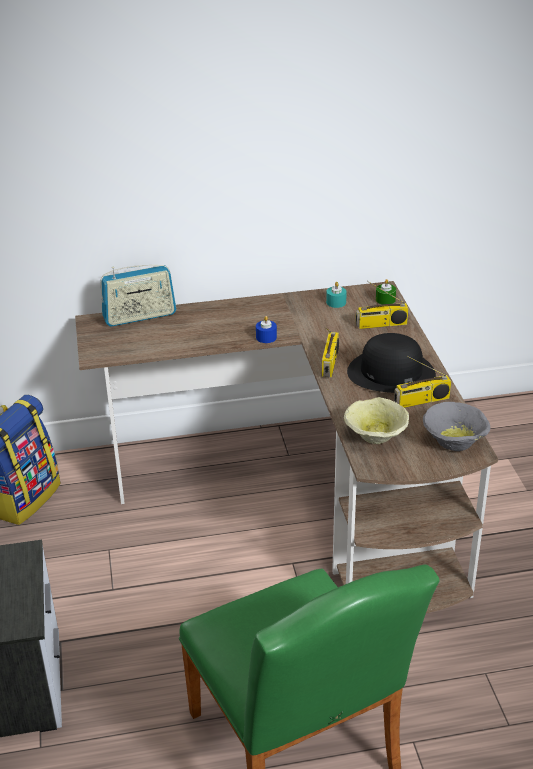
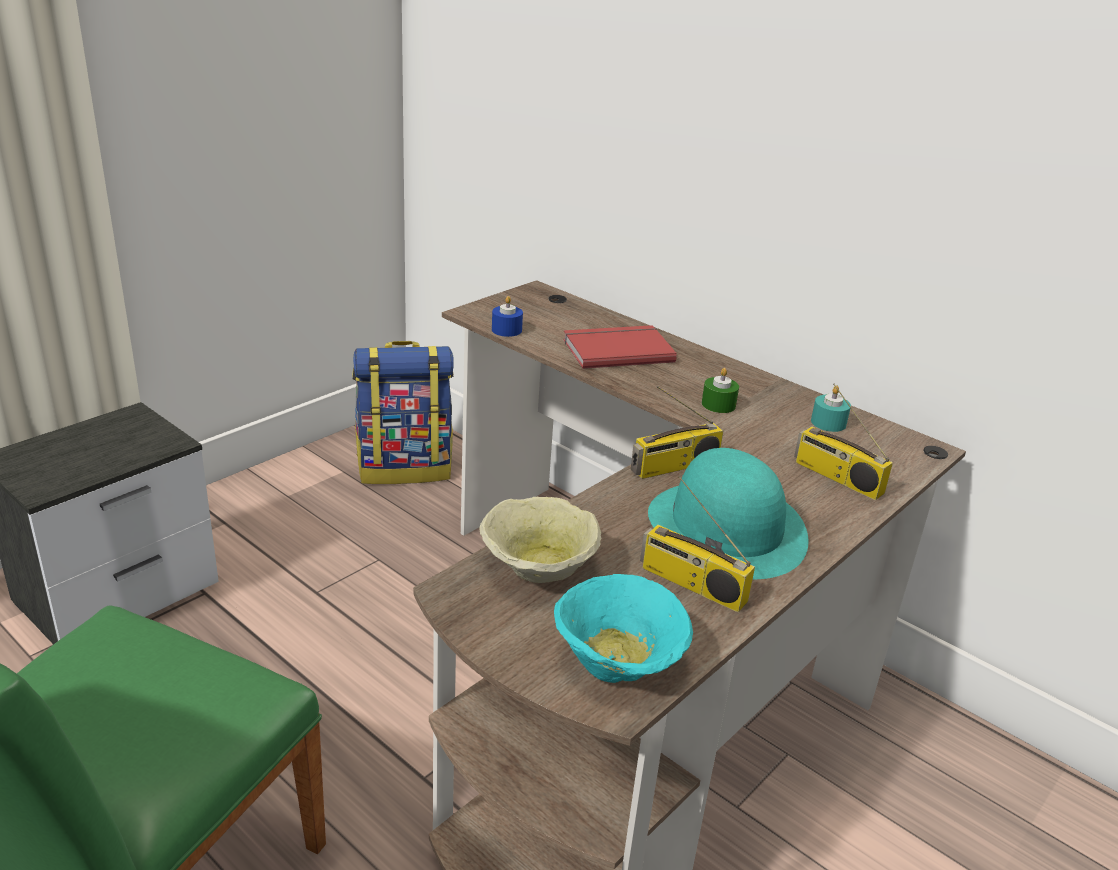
camera: 50 degrees right, 5 degrees down
radio [100,265,177,326] -> none
blue candle [256,316,277,343] -> blue candle moved to [492,296,523,337]
black hat [347,333,436,393] -> turquoise hat [648,448,809,579]
green candle [376,279,396,305] -> green candle moved to [702,368,739,413]
grey bowl [423,402,490,451] -> turquoise bowl [554,574,693,683]
none -> red book [563,325,677,369]

